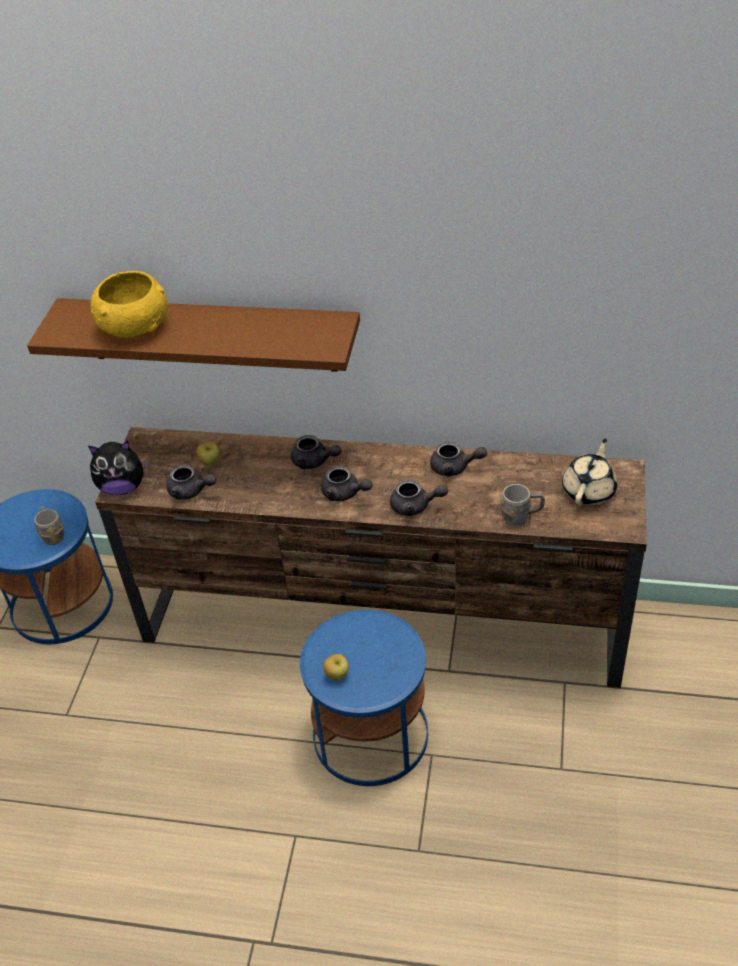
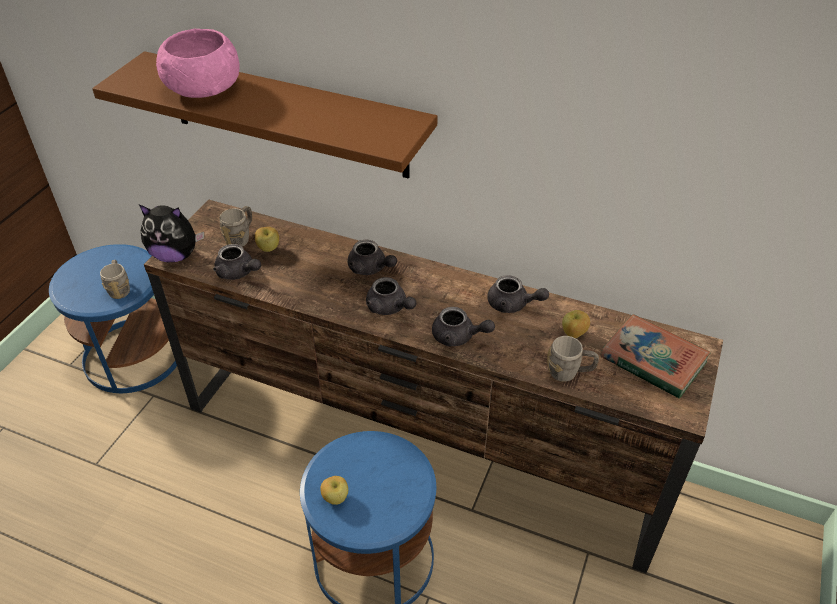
camera: 10 degrees right, 0 degrees up
yellow bowl [91,271,168,338] -> pink bowl [156,29,240,98]
beige teapot [562,438,617,505] -> book [600,314,711,398]
none -> grey mug [220,206,252,247]
none -> apple [562,310,590,338]

